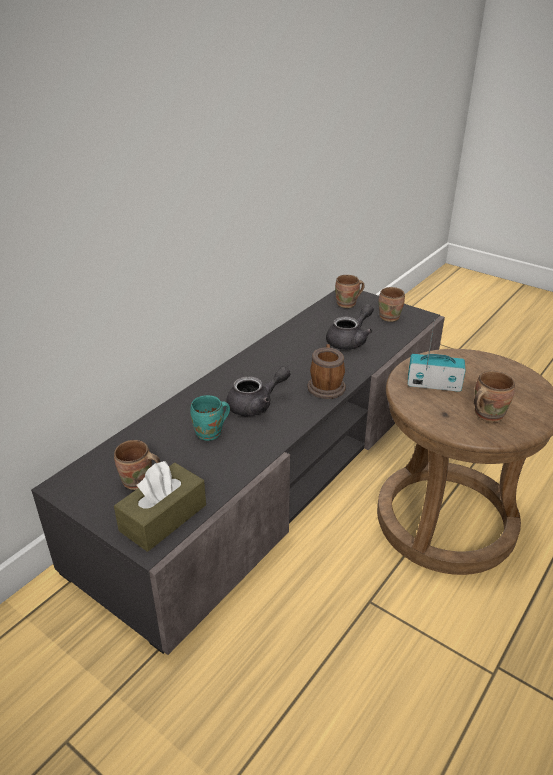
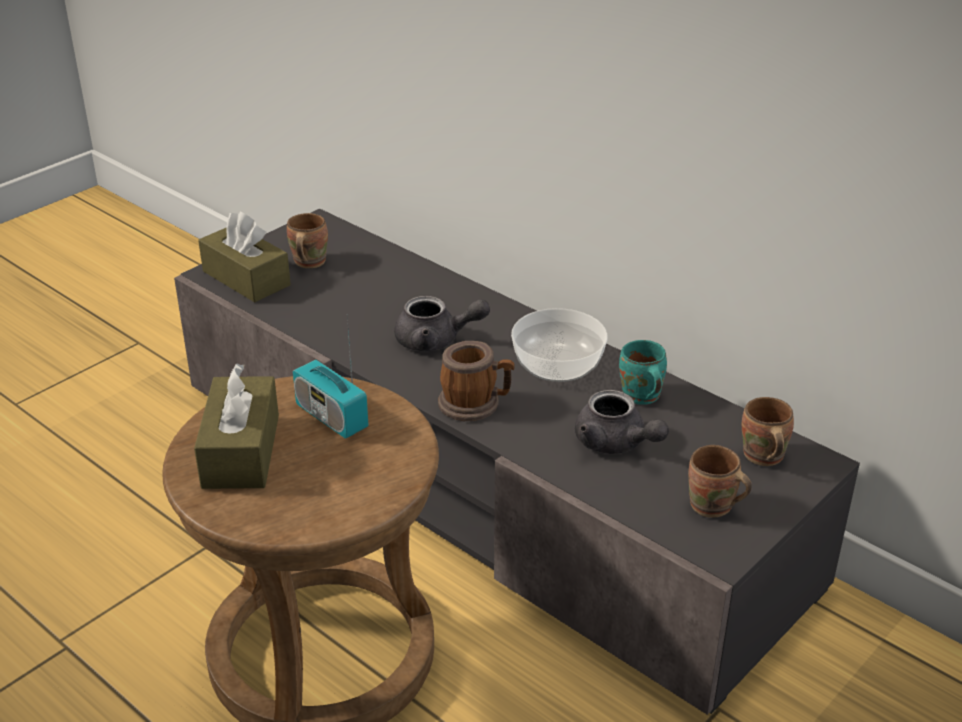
camera: 95 degrees right, 0 degrees up
turquoise mug [190,395,230,441] -> turquoise mug moved to [619,340,667,405]
grey teapot [226,366,290,416] -> grey teapot turned 60 degrees counterclockwise [394,296,490,351]
radio [408,325,466,392] -> radio turned 120 degrees clockwise [293,317,368,439]
brown mug [474,371,515,423] -> brown tissue box [194,363,279,489]
none -> bowl [511,308,607,382]

